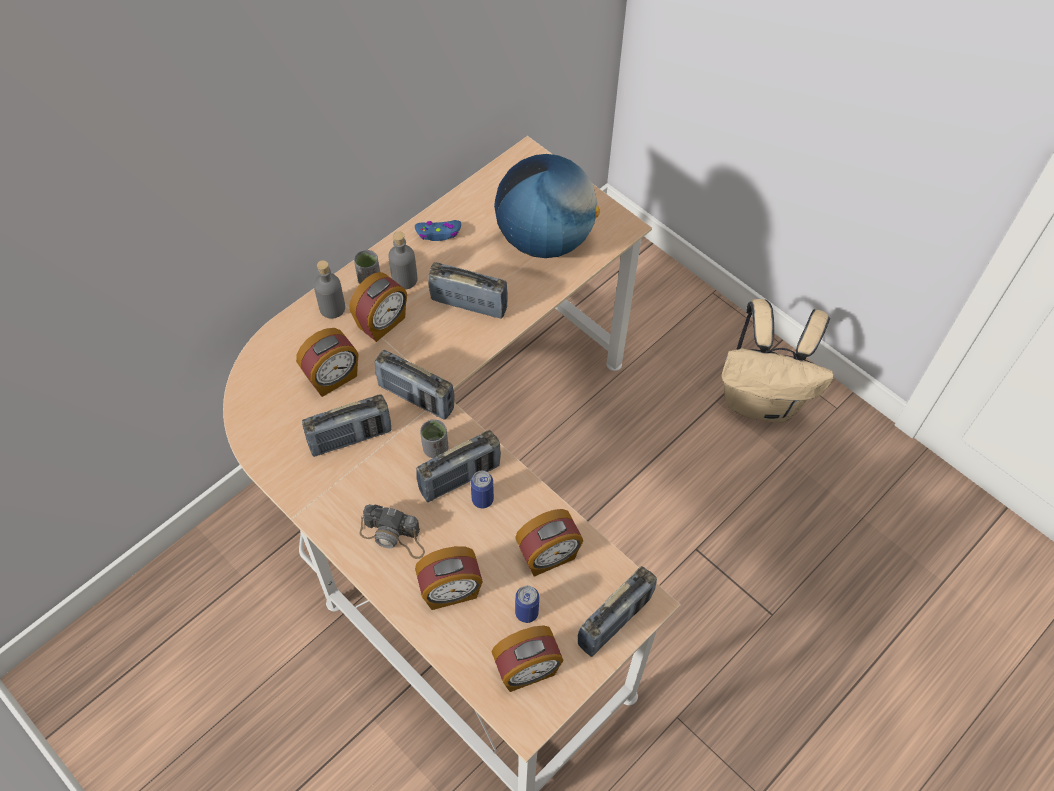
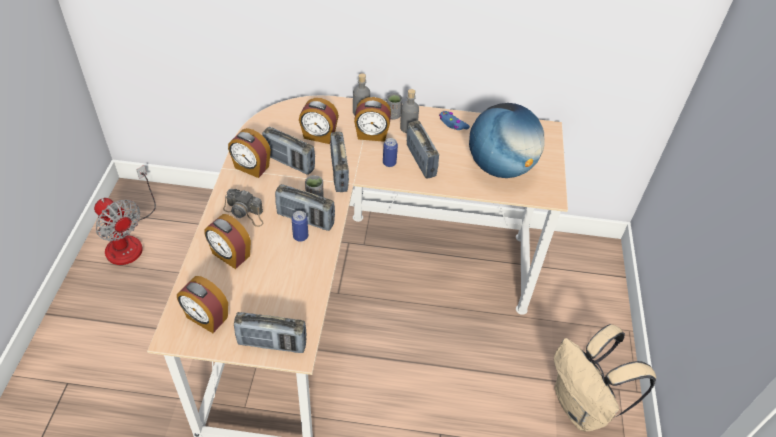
camera: 50 degrees right, 10 degrees down
camera [360,504,425,559] -> camera turned 45 degrees counterclockwise [223,189,263,227]
alarm clock [515,509,583,577] -> alarm clock moved to [228,128,271,178]
can [515,586,539,623] -> can moved to [383,138,398,167]
none -> fan [94,165,156,265]

